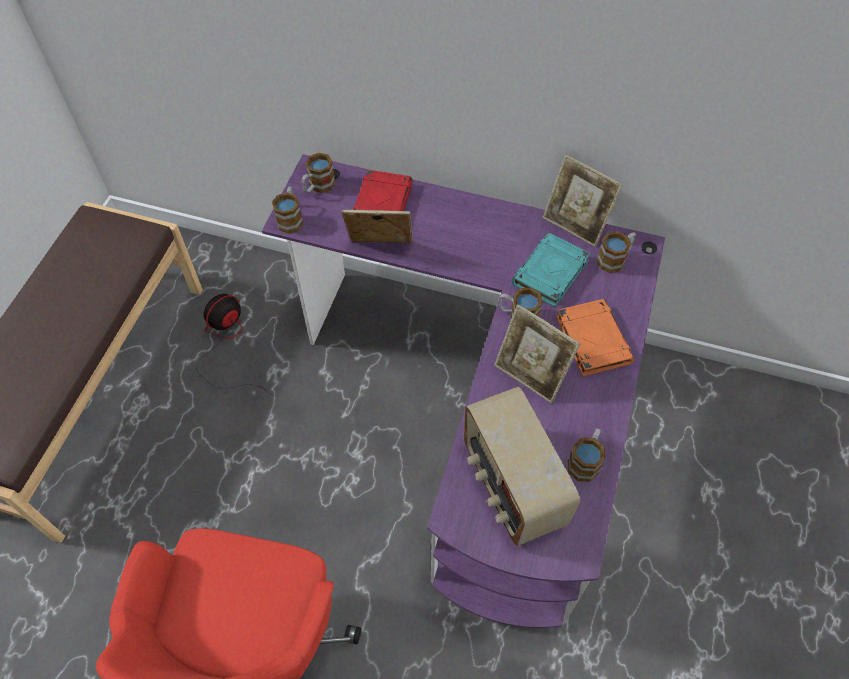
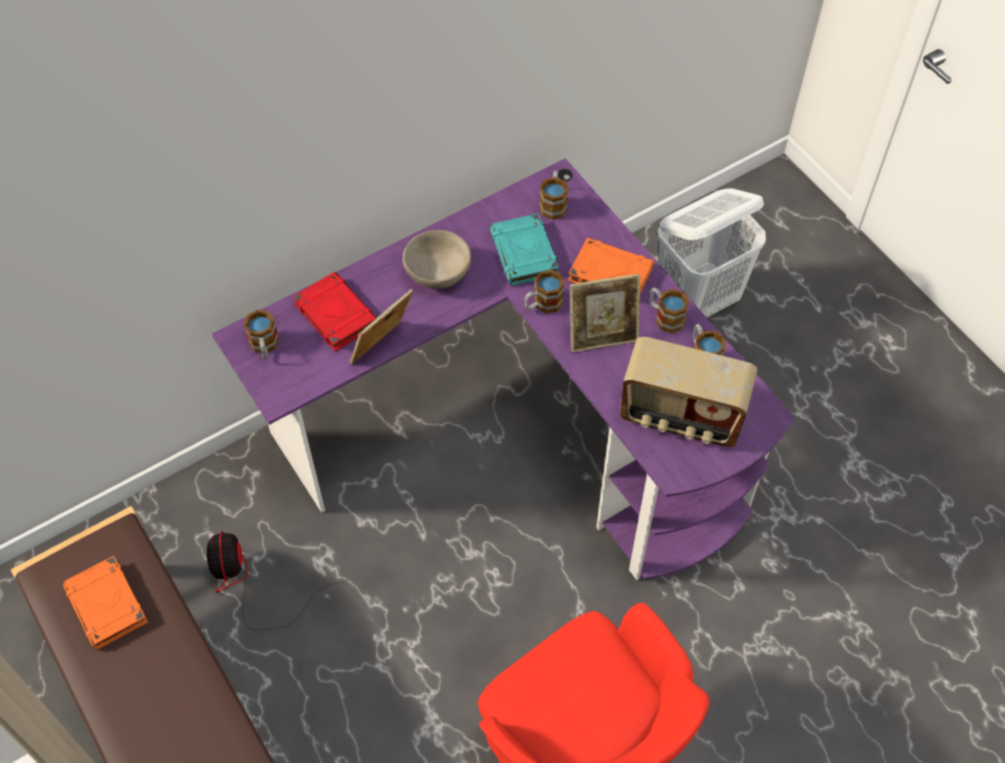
camera: 50 degrees left, 0 degrees up
mug [272,187,303,234] -> mug moved to [650,287,689,333]
picture frame [543,155,623,247] -> none
none -> orange book [63,556,148,650]
none -> beige bowl [402,230,471,289]
none -> white laundry basket [657,188,766,317]

